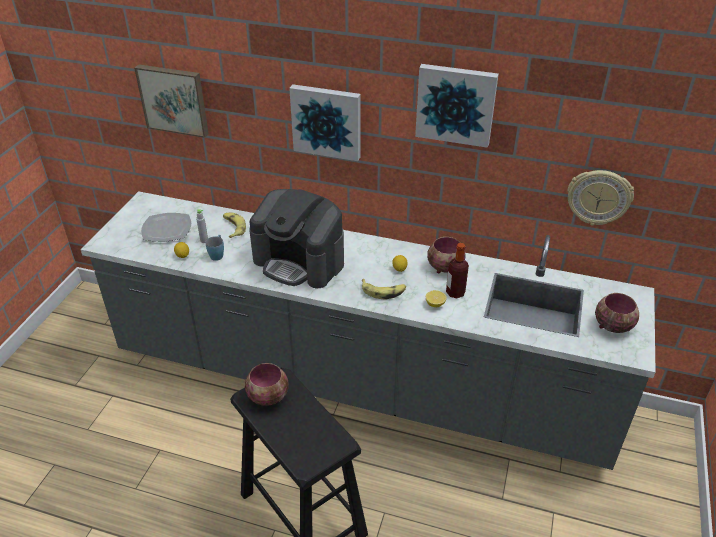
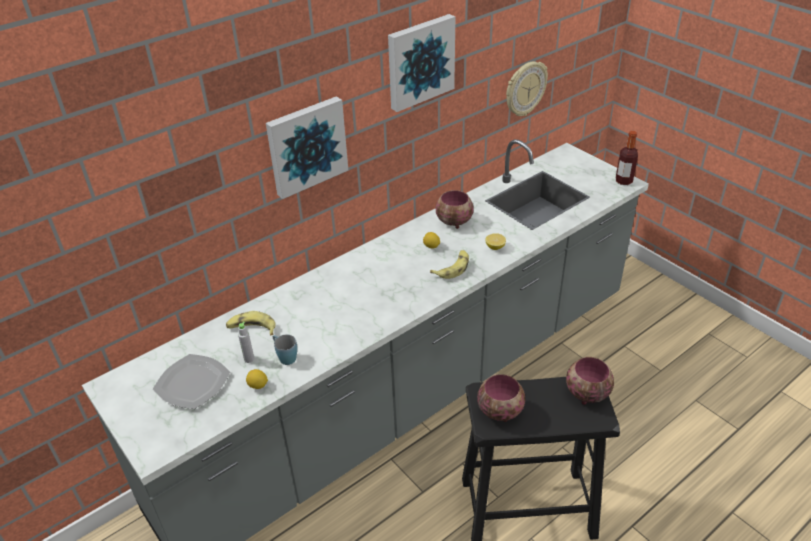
camera: 55 degrees left, 0 degrees up
picture [134,65,209,138] -> none
coffee machine [249,189,344,288] -> none
bottle [446,243,469,298] -> bottle moved to [616,131,638,185]
bowl [595,293,639,333] -> bowl moved to [566,357,614,405]

